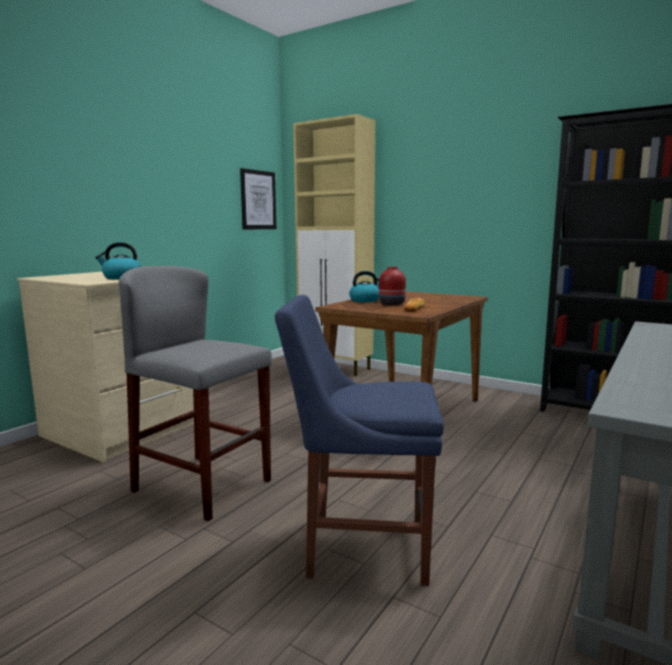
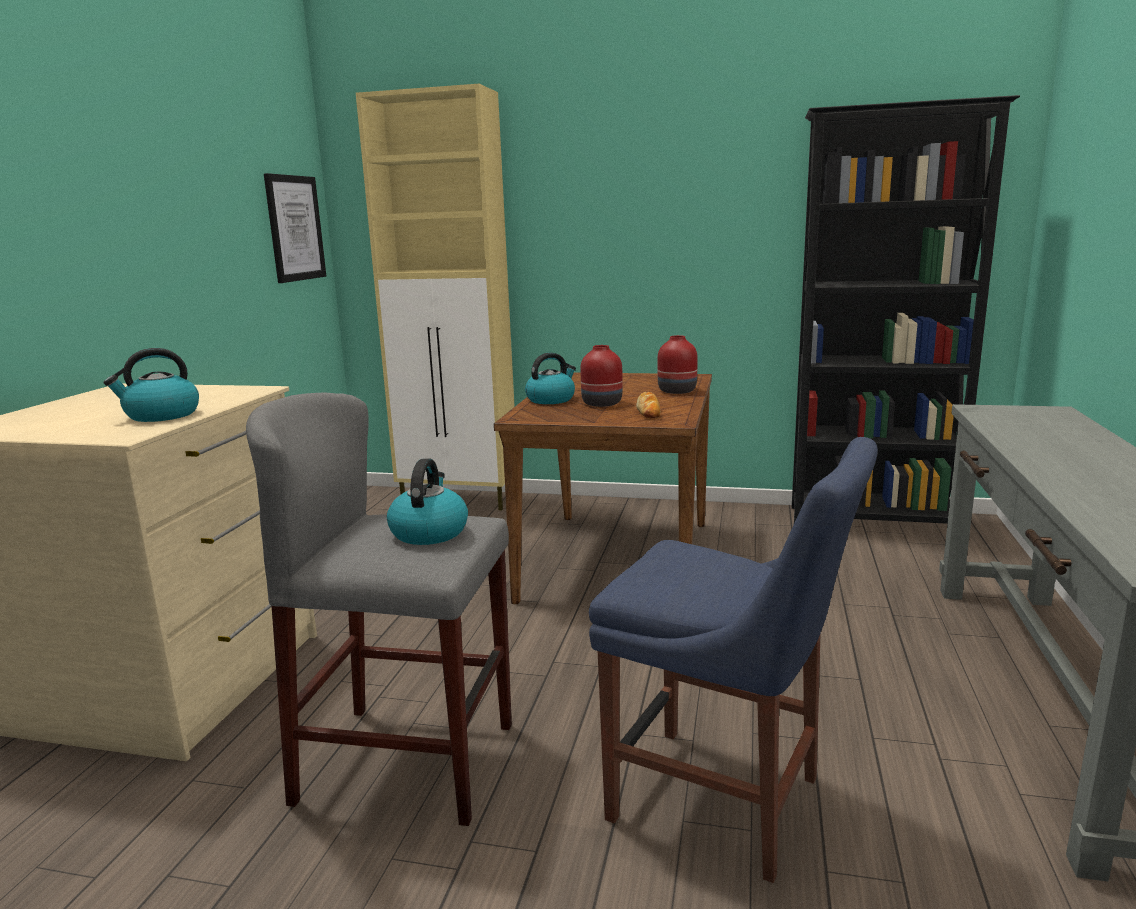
camera: 20 degrees left, 5 degrees up
blue chair [275,295,444,586] -> blue chair turned 135 degrees counterclockwise [589,437,878,883]
none -> kettle [387,459,468,545]
none -> red vase [658,335,698,394]

